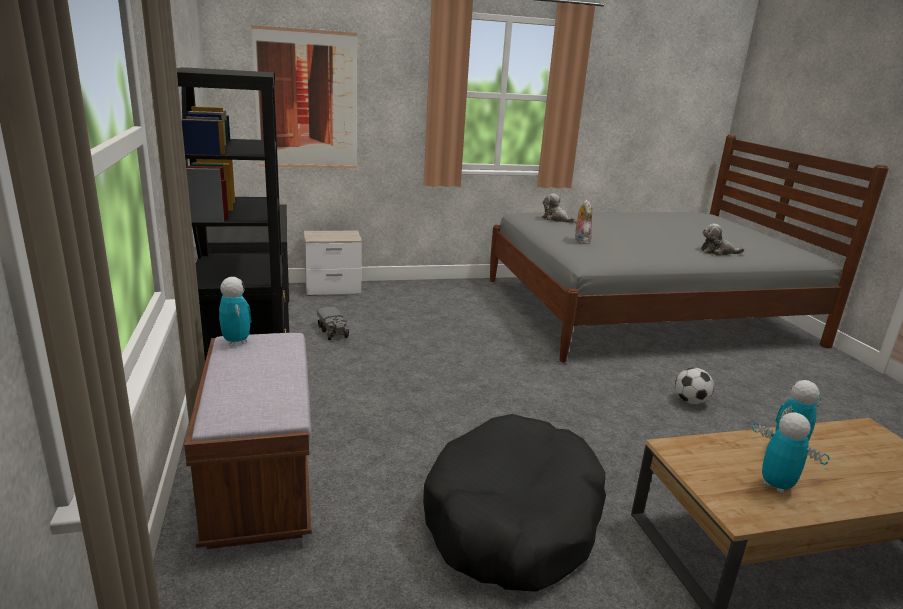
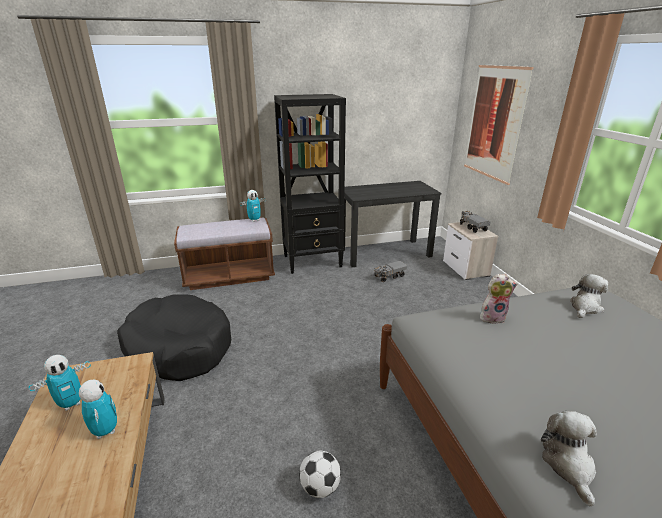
camera: 90 degrees right, 5 degrees up
none -> toy truck [460,211,490,233]

